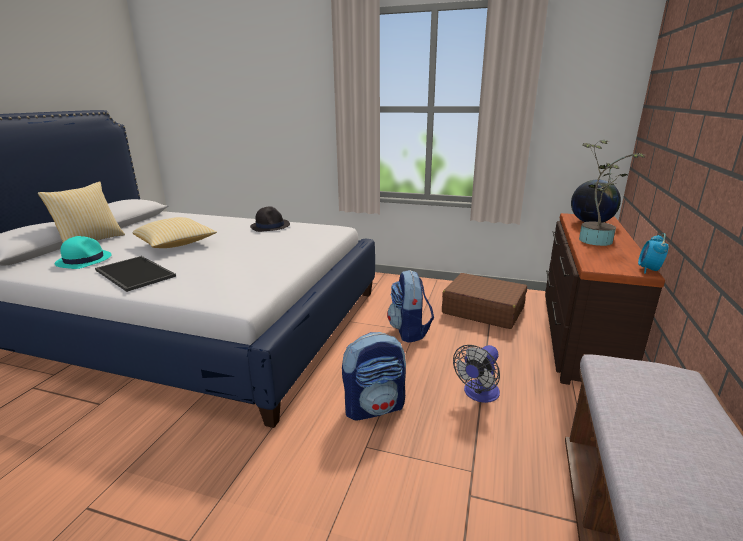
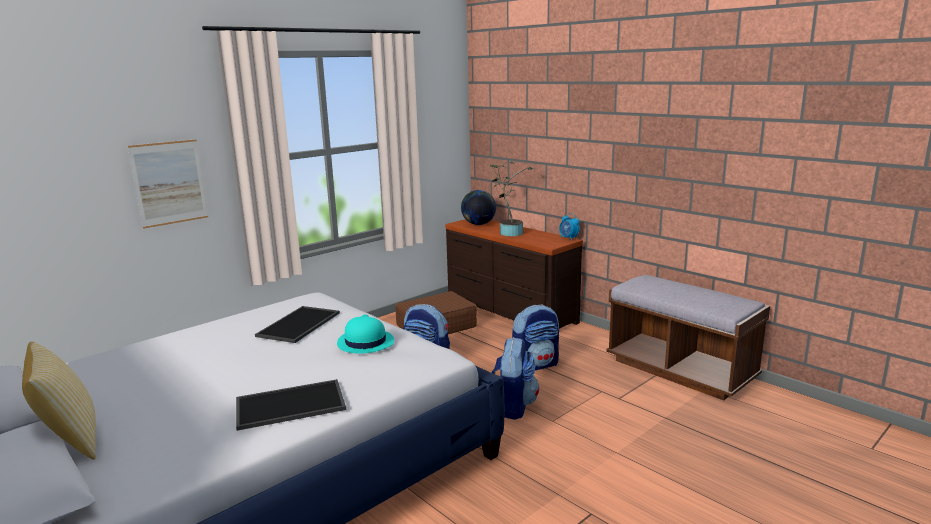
camera: 60 degrees left, 5 degrees down
turquoise hat [55,236,112,269] -> turquoise hat moved to [337,314,394,354]
pillow [132,217,217,248] -> none
black hat [250,206,290,232] -> none
fan [453,345,500,403] -> backpack [512,304,559,370]
none -> picture [128,139,208,229]
none -> tray [255,306,340,343]

